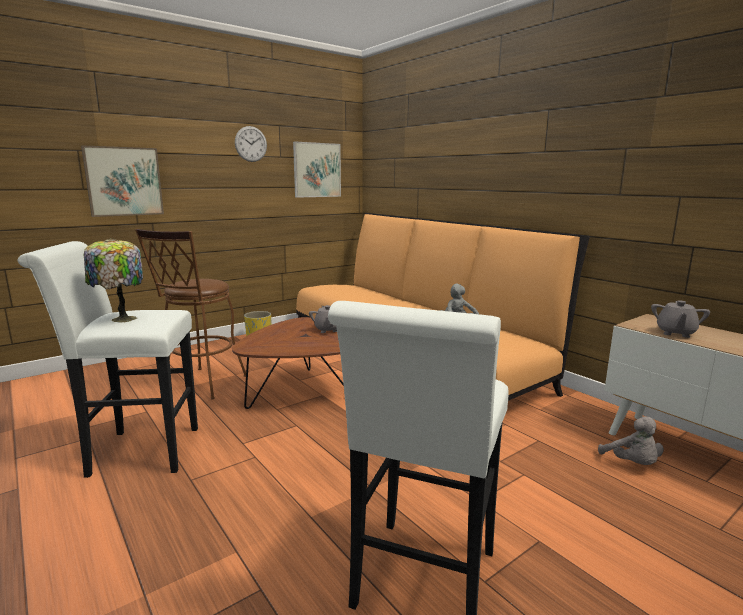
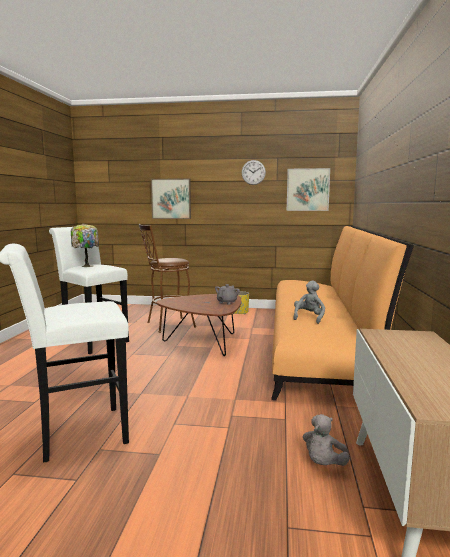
camera: 45 degrees right, 5 degrees down
grey teapot [651,300,710,338] -> none

